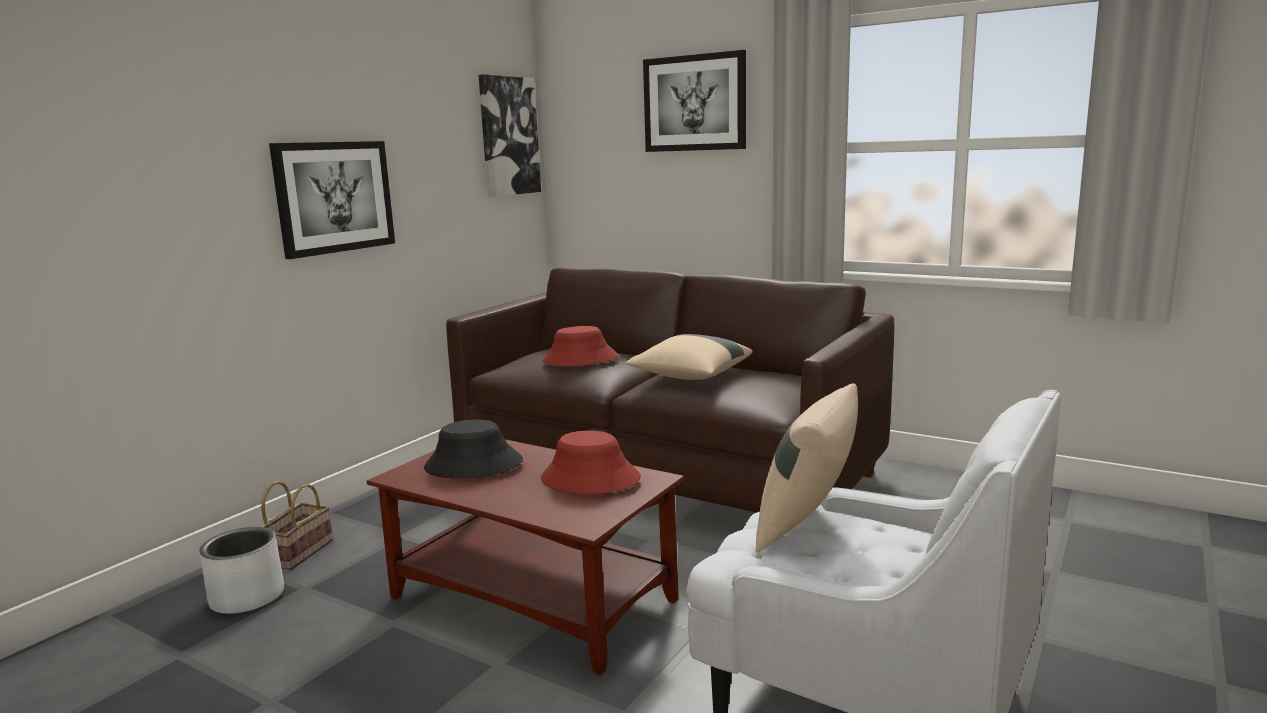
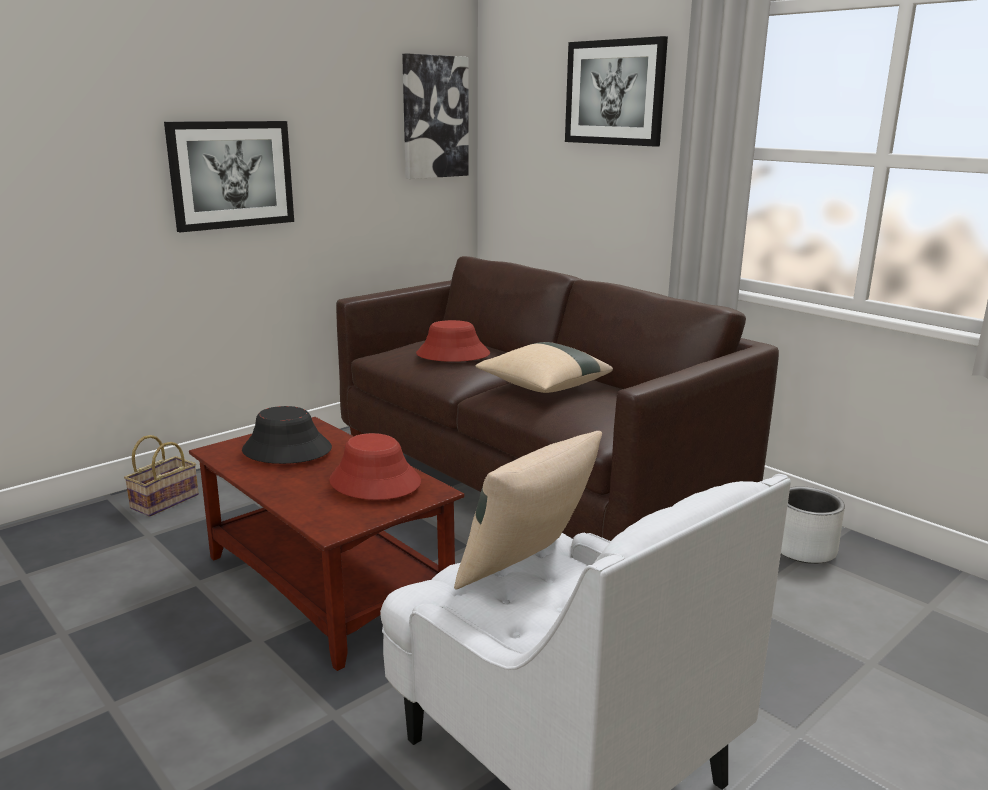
camera: 15 degrees right, 5 degrees up
grey planter [199,527,284,614] -> grey planter moved to [781,486,845,564]

